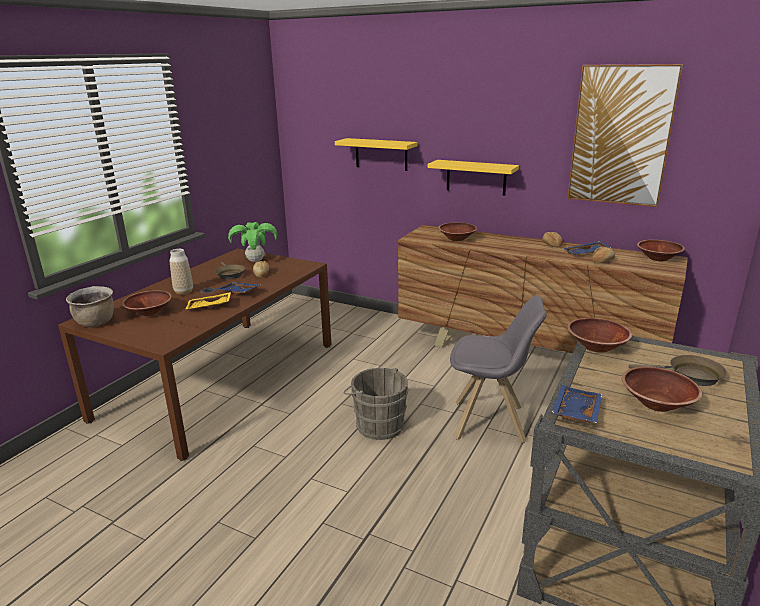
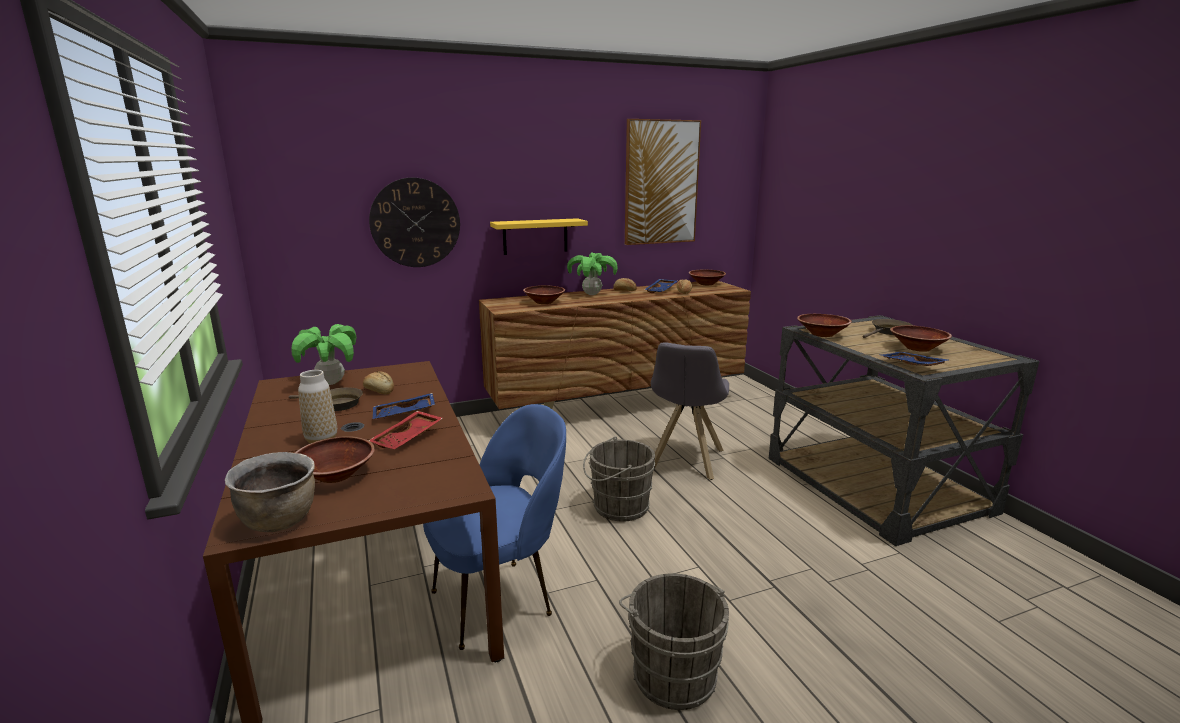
camera: 50 degrees left, 5 degrees down
yellow tray [185,292,231,309] -> red tray [368,411,443,449]
yellow shelf [335,138,417,171] -> wall clock [369,177,460,267]
grey chair [450,295,547,443] -> grey chair turned 150 degrees clockwise [651,342,729,480]
none -> blue chair [423,404,566,650]
none -> potted plant [567,253,618,295]
none -> grey bucket [619,573,729,710]

